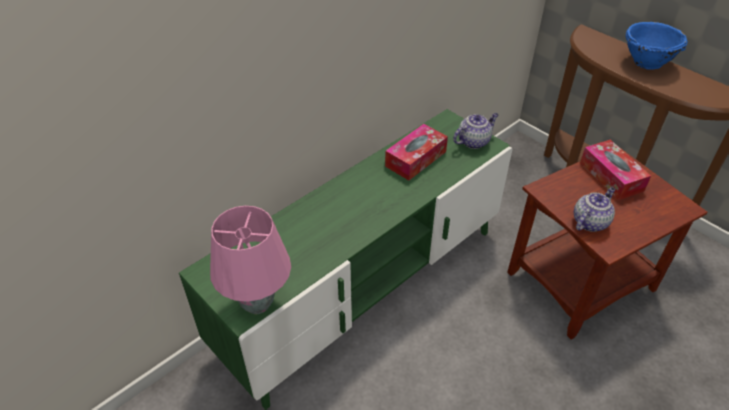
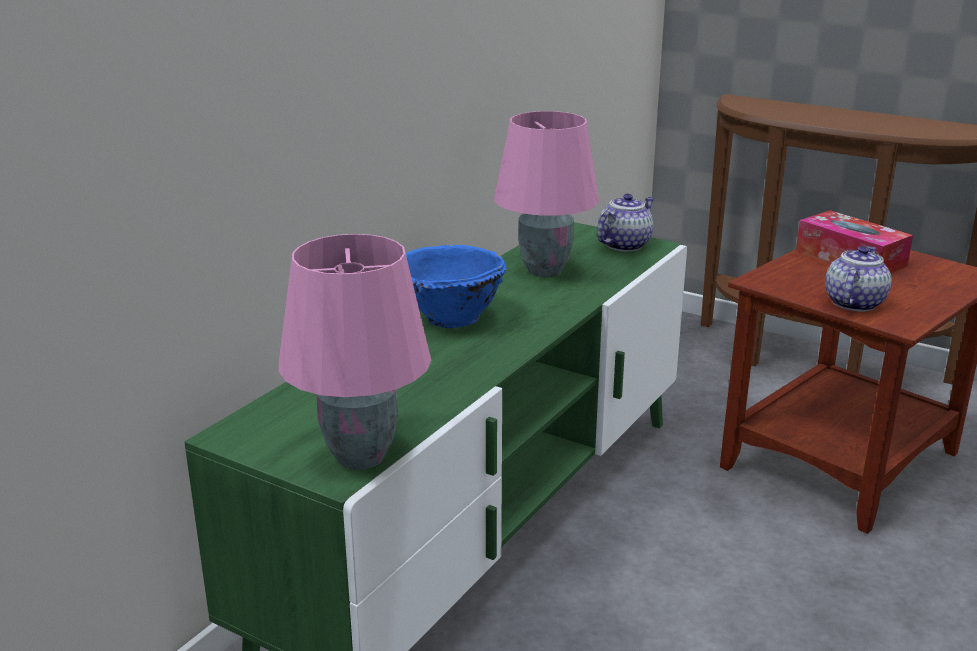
camera: 15 degrees left, 20 degrees down
tissue box [385,124,448,181] -> pink table lamp [494,111,599,277]
blue bowl [625,22,688,70] -> blue bowl moved to [406,245,507,328]

